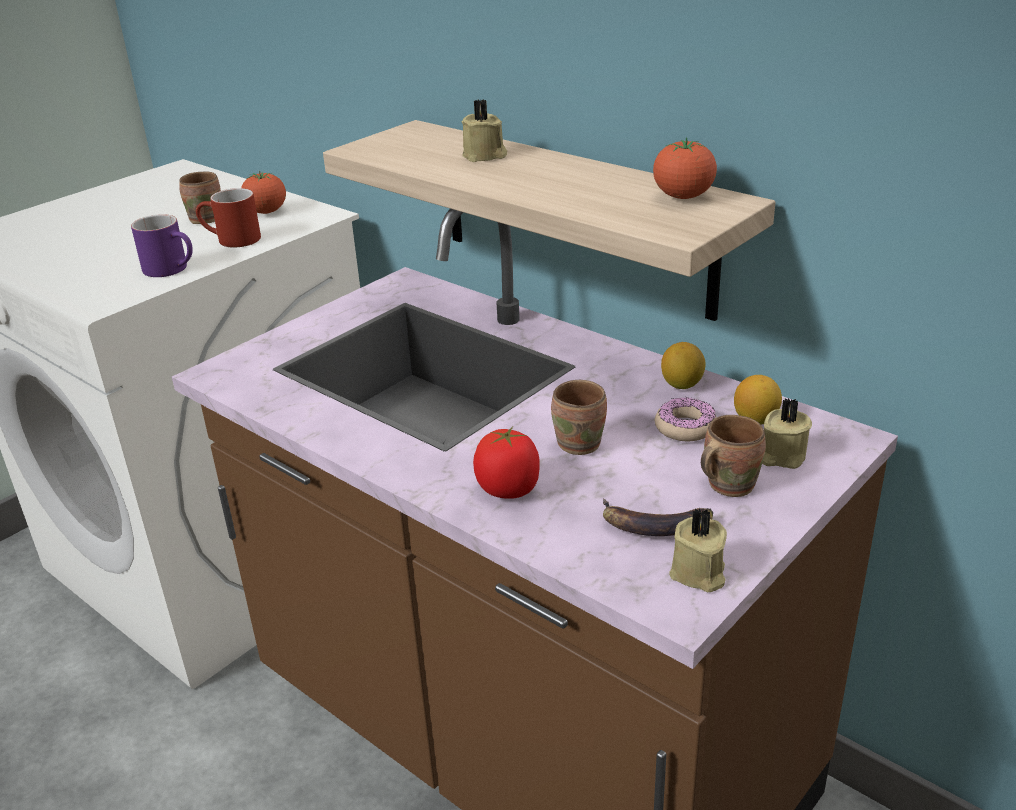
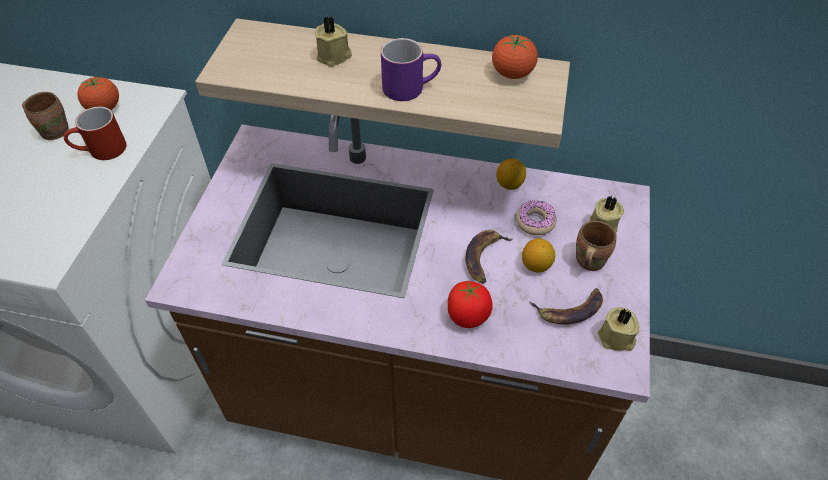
camera: 30 degrees left, 20 degrees up
purple mug [131,214,193,277] -> purple mug moved to [381,38,441,101]
brown mug [551,380,607,455] -> banana [465,230,514,284]
lemon [734,375,782,424] -> lemon moved to [522,239,555,272]

